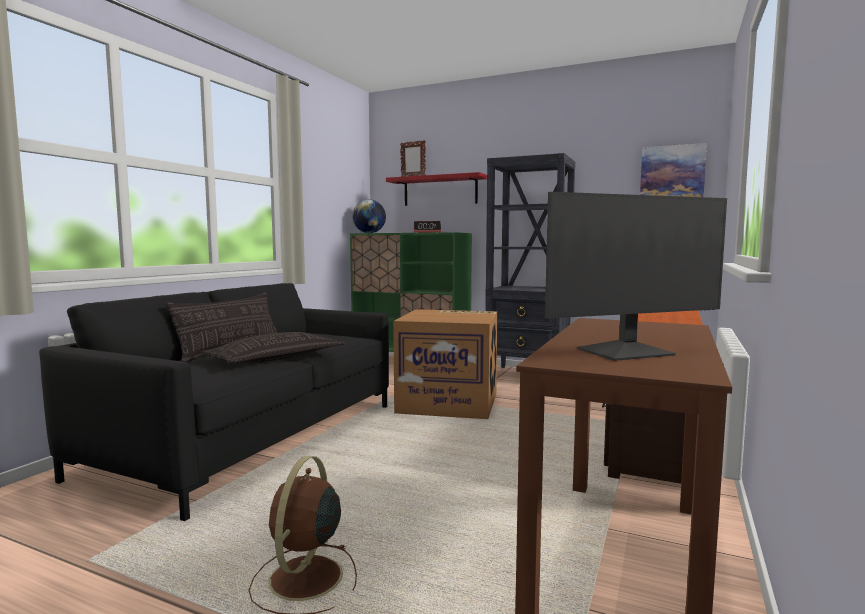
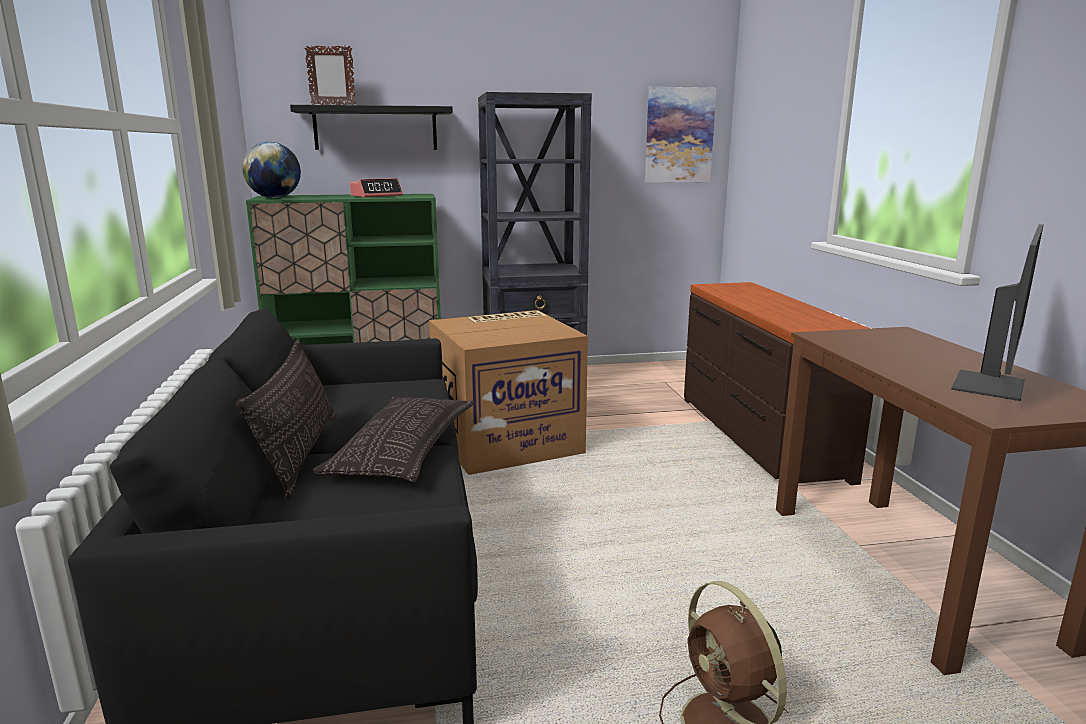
camera: 35 degrees left, 10 degrees up
red shelf [386,172,487,206] -> black shelf [290,105,453,150]

